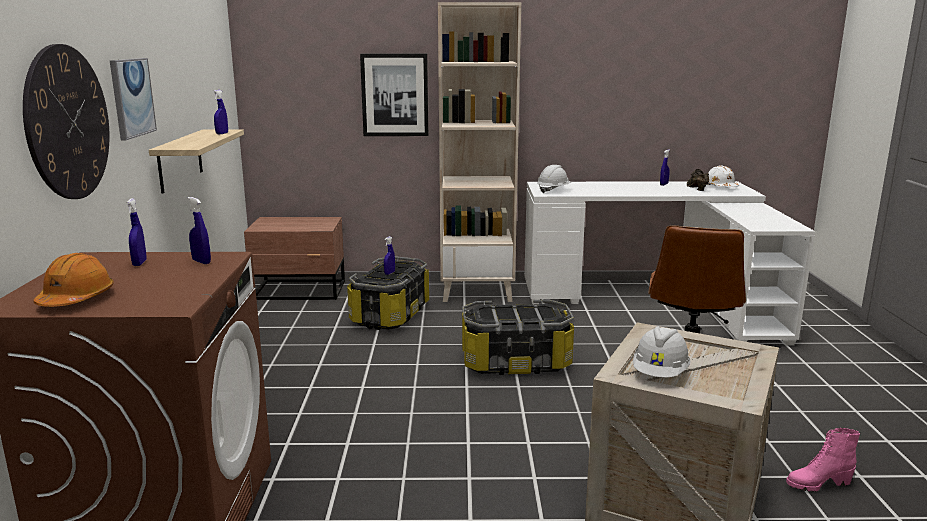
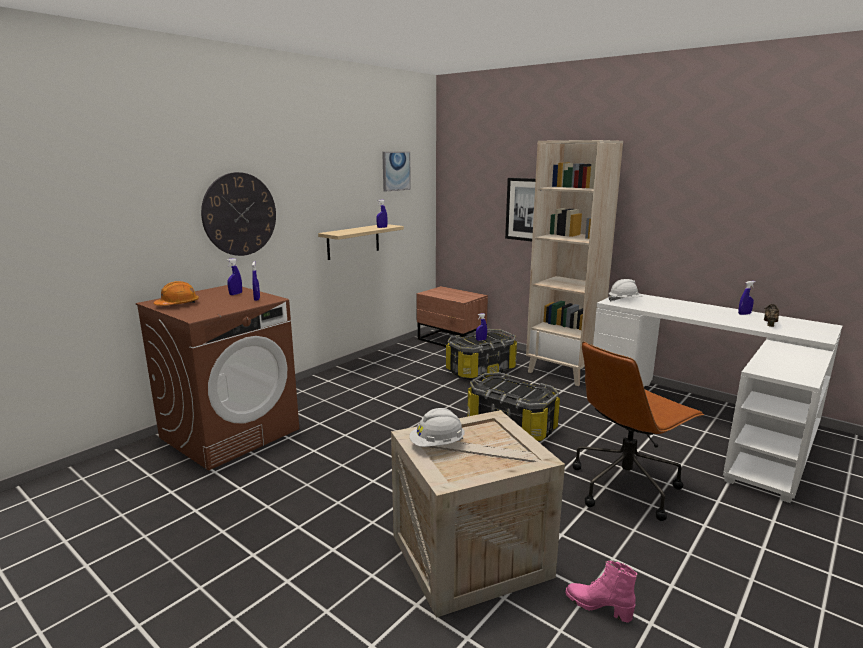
camera: 40 degrees right, 0 degrees up
picture [110,58,157,140] -> picture moved to [382,152,411,192]
white hard hat [708,166,739,187] -> none

